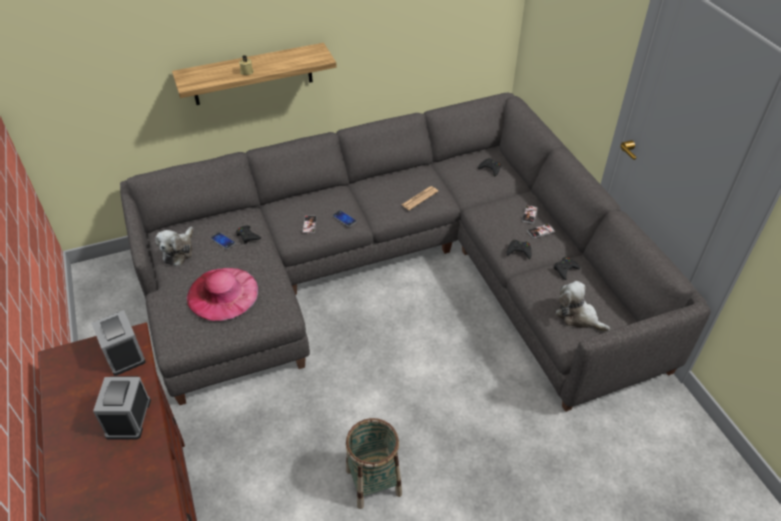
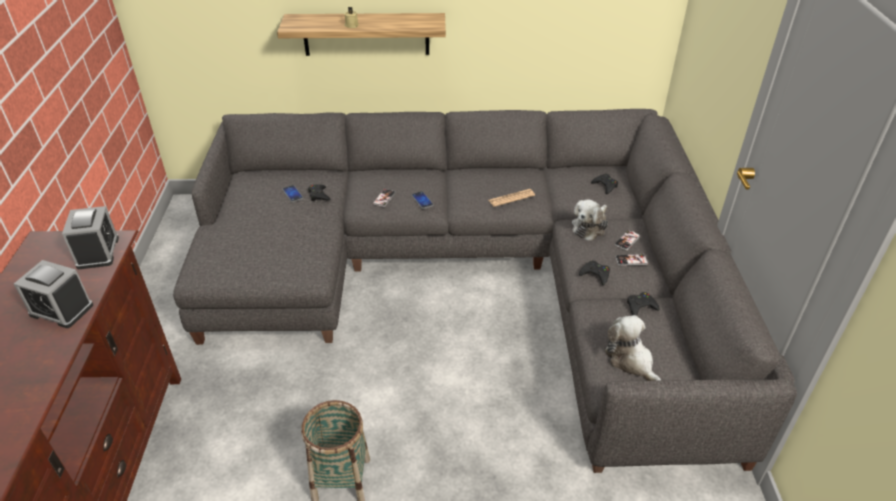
camera: 20 degrees right, 5 degrees down
alarm clock [93,376,151,440] -> alarm clock turned 90 degrees counterclockwise [14,260,93,328]
plush toy [155,226,193,266] -> plush toy moved to [572,200,608,241]
pink hat [187,268,258,321] -> none

